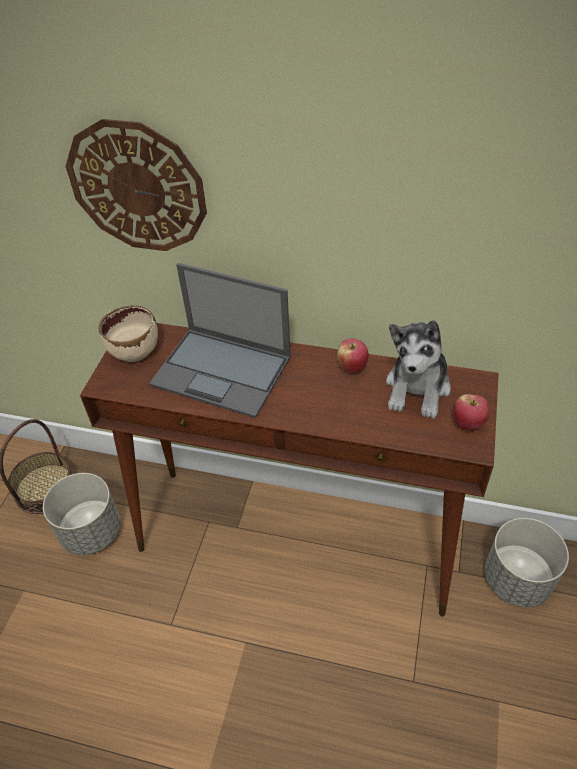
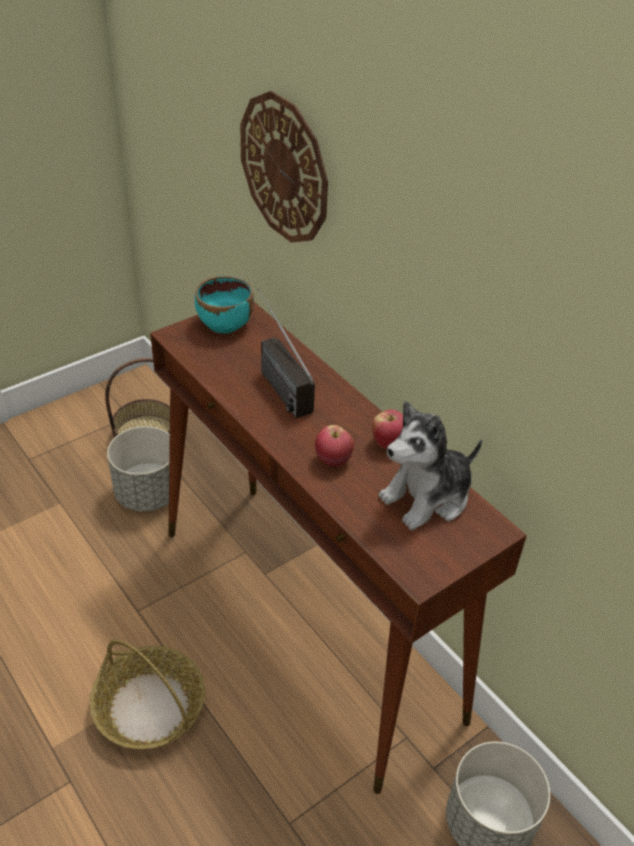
camera: 35 degrees right, 5 degrees down
beige bowl [98,305,158,362] -> turquoise bowl [195,276,254,333]
laptop [149,263,291,418] -> radio [258,288,315,418]
apple [453,394,489,431] -> apple moved to [315,425,354,467]
none -> basket [90,640,205,749]

